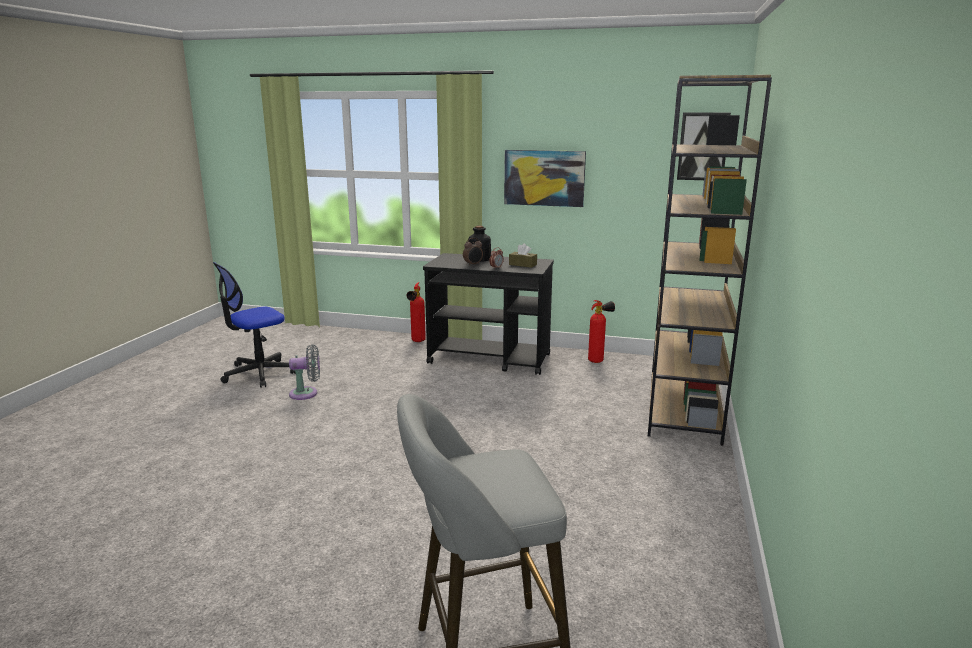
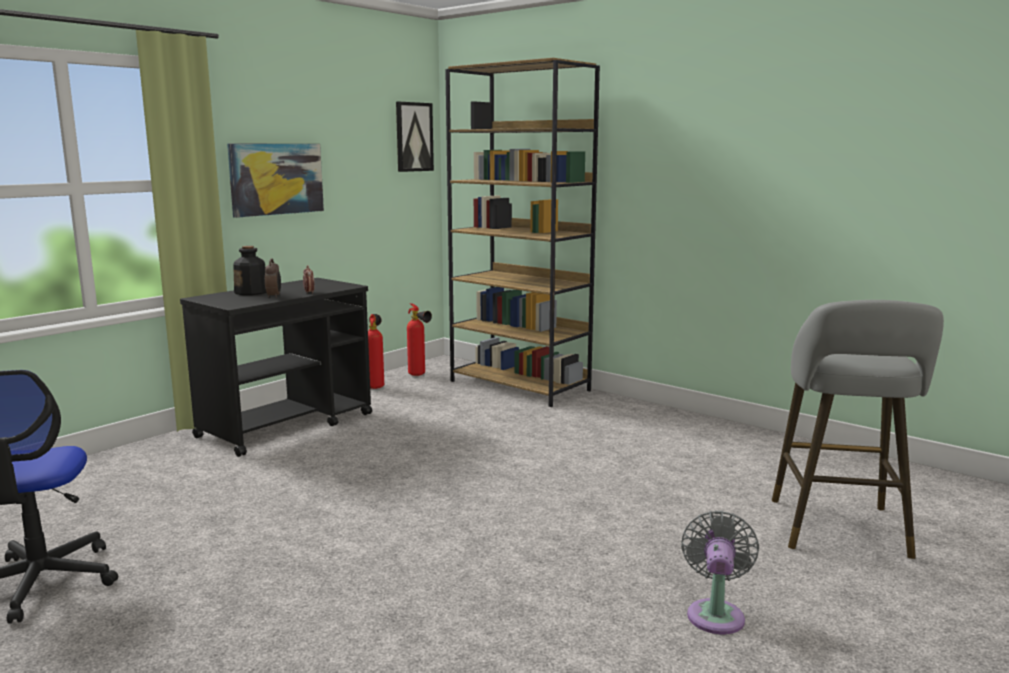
camera: 65 degrees left, 5 degrees down
grey fan [289,344,320,400] -> grey fan moved to [681,511,759,634]
fire extinguisher [407,282,426,342] -> fire extinguisher moved to [407,303,432,376]
brown tissue box [509,243,537,268] -> none

